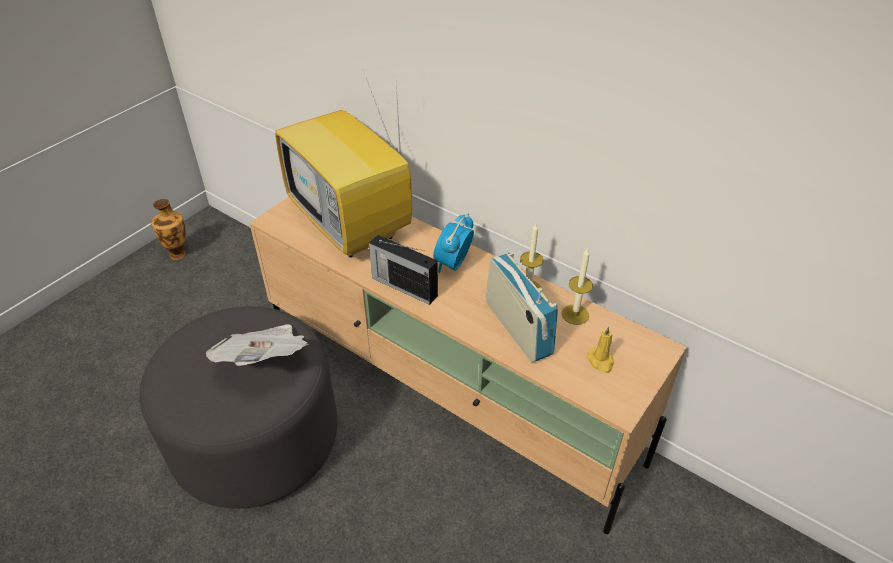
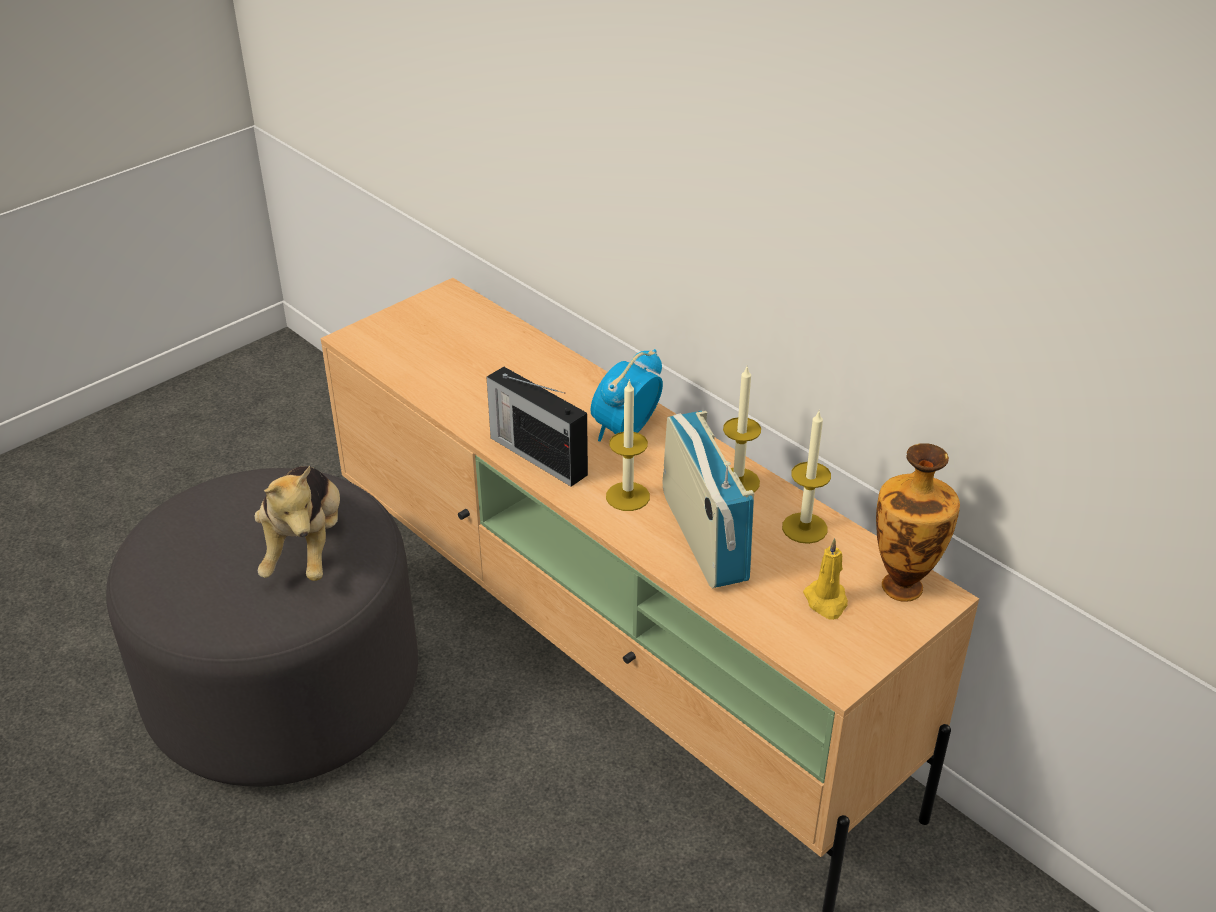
camera: 10 degrees right, 5 degrees down
vase [151,199,186,260] -> vase moved to [876,443,960,602]
newspaper [206,324,308,366] -> plush toy [255,466,340,581]
television [275,70,412,257] -> none
none -> candle [606,379,650,511]

